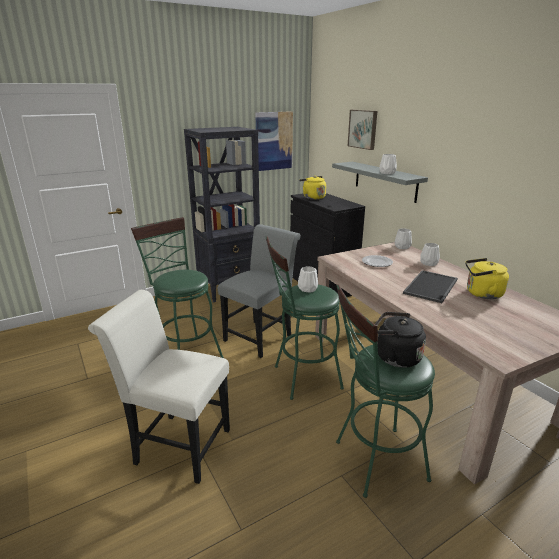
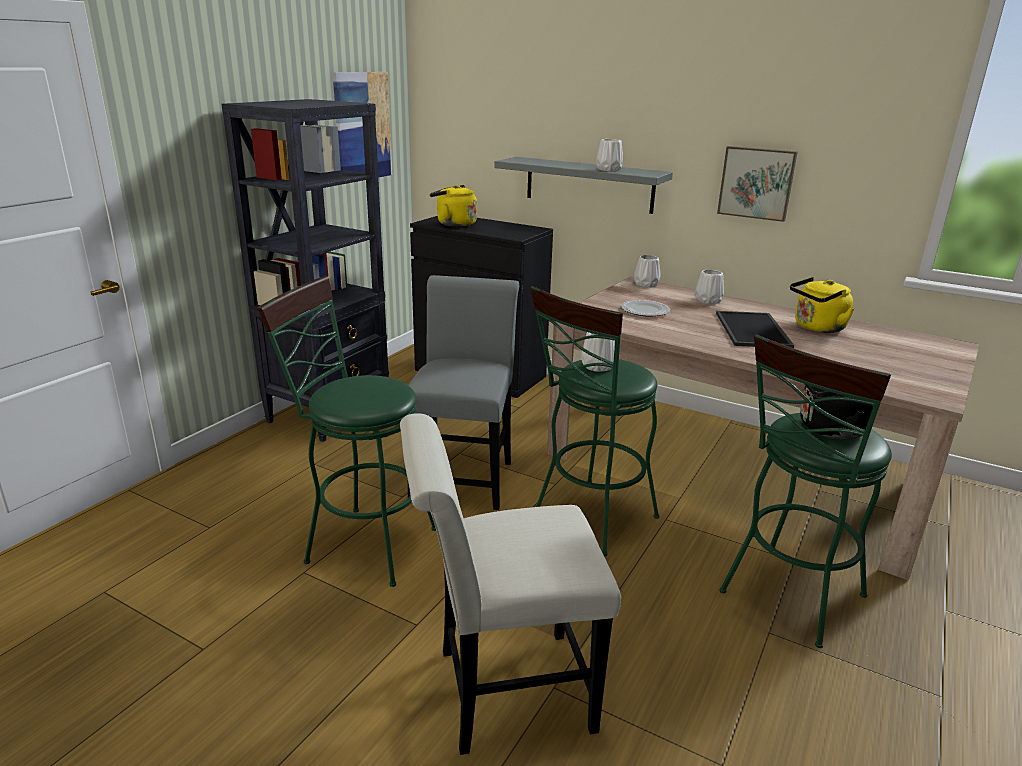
camera: 30 degrees left, 0 degrees up
picture [348,110,377,150] -> picture moved to [717,146,798,222]

